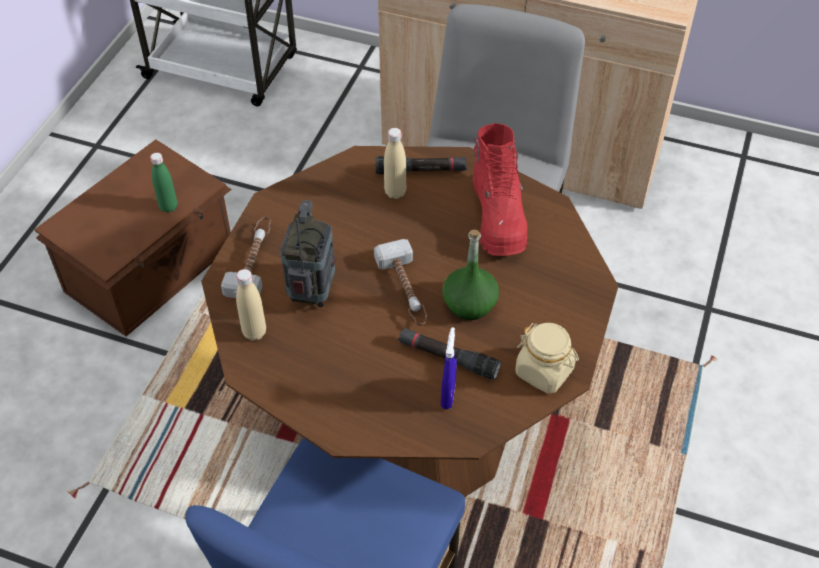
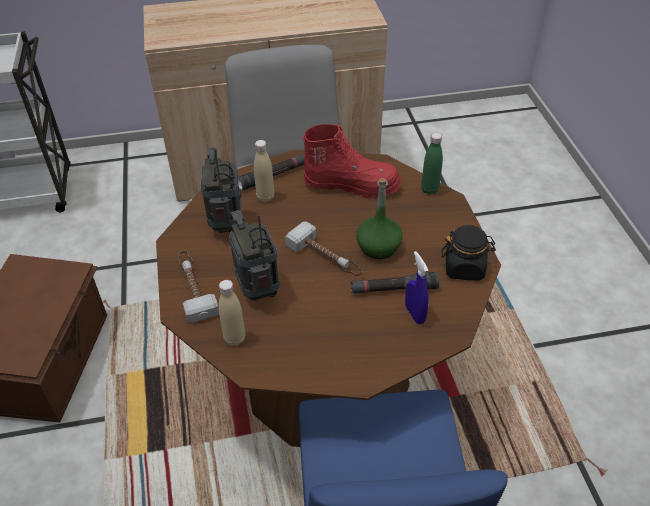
camera: 30 degrees left, 5 degrees down
green bottle [150,152,177,213] -> green bottle moved to [421,133,443,195]
red boot [473,123,528,256] -> red boot turned 45 degrees counterclockwise [303,124,402,199]
beige jar [515,323,579,394] -> black jar [442,225,496,280]
none -> radio [200,147,241,233]

